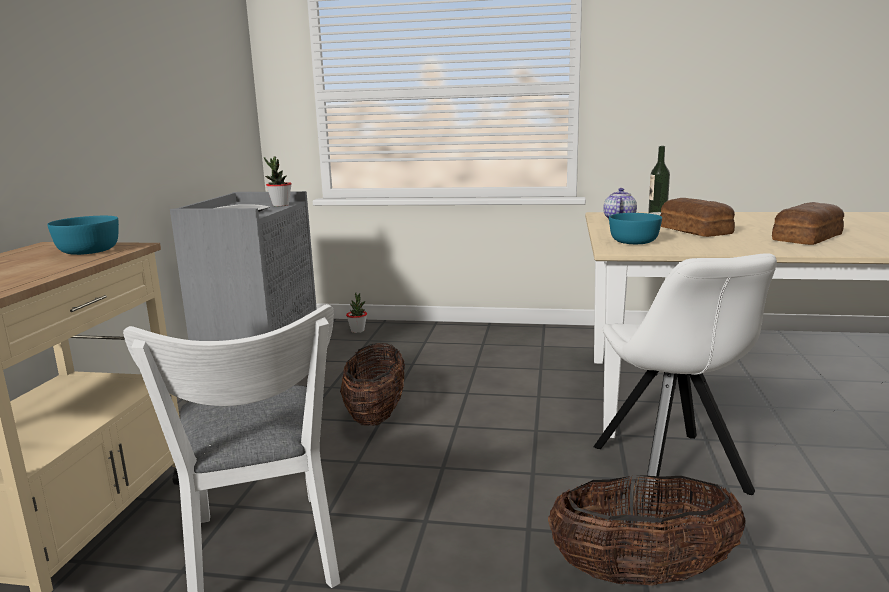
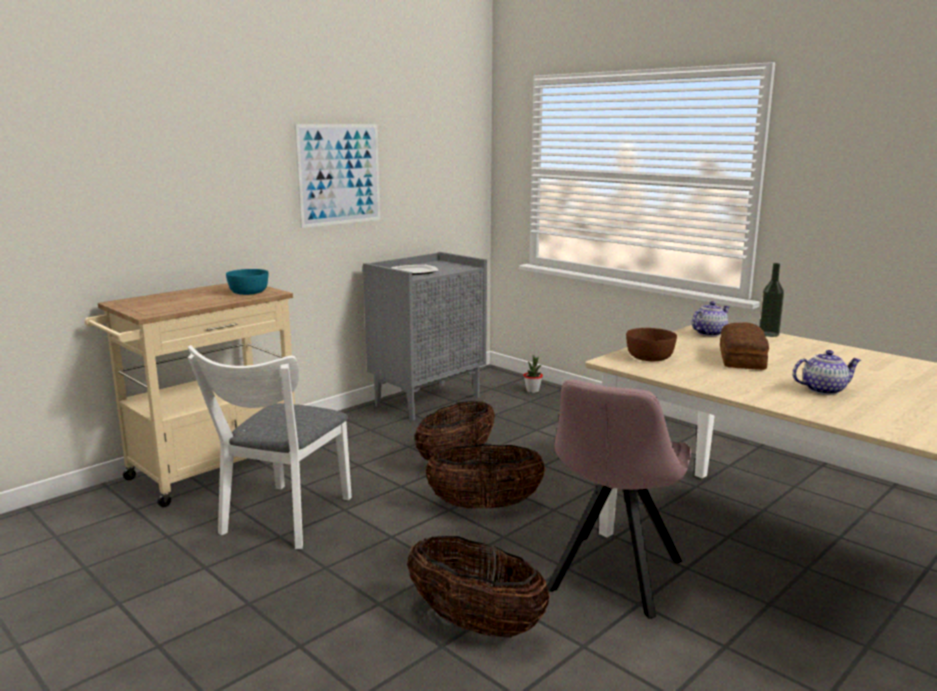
camera: 35 degrees right, 0 degrees up
potted plant [264,157,292,207] -> none
white chair [593,253,777,508] -> pink chair [547,380,691,619]
turquoise bowl [609,213,662,244] -> brown bowl [626,328,677,361]
bread [772,202,844,245] -> teapot [793,350,861,395]
none -> picture [295,124,380,228]
none -> basket [425,444,546,509]

